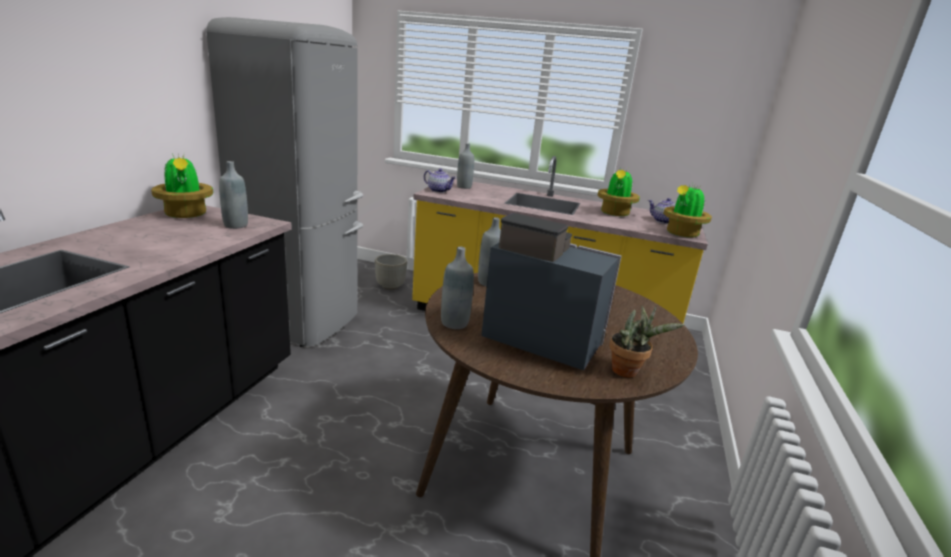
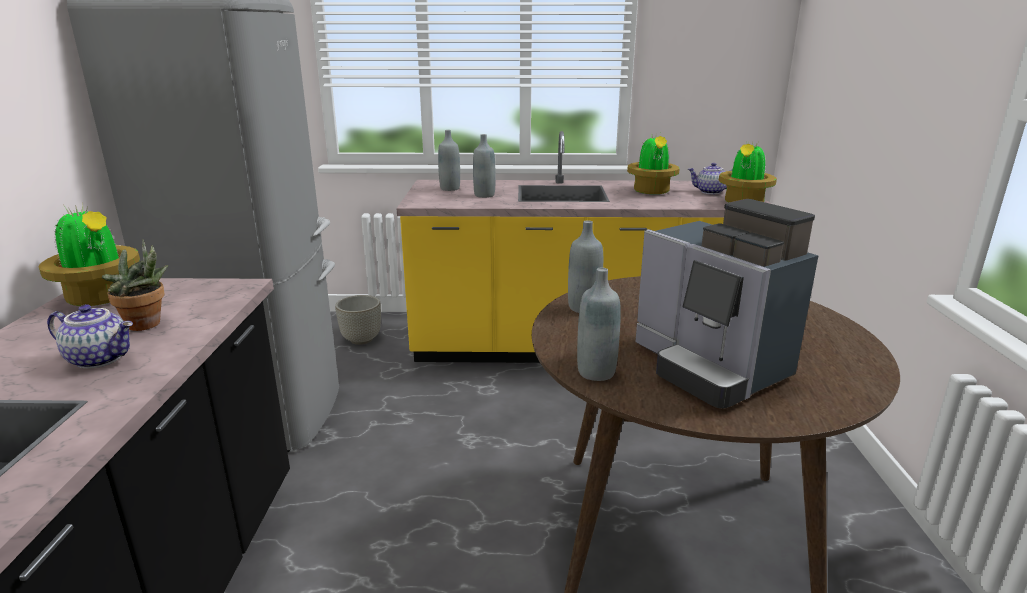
camera: 15 degrees left, 0 degrees up
grey bottle [219,161,248,229] -> grey bottle moved to [473,134,496,198]
teapot [424,168,456,193] -> teapot moved to [47,304,133,369]
coffee machine [481,213,622,370] -> coffee machine turned 135 degrees counterclockwise [635,199,818,409]
potted plant [609,306,685,378] -> potted plant moved to [102,239,168,331]

